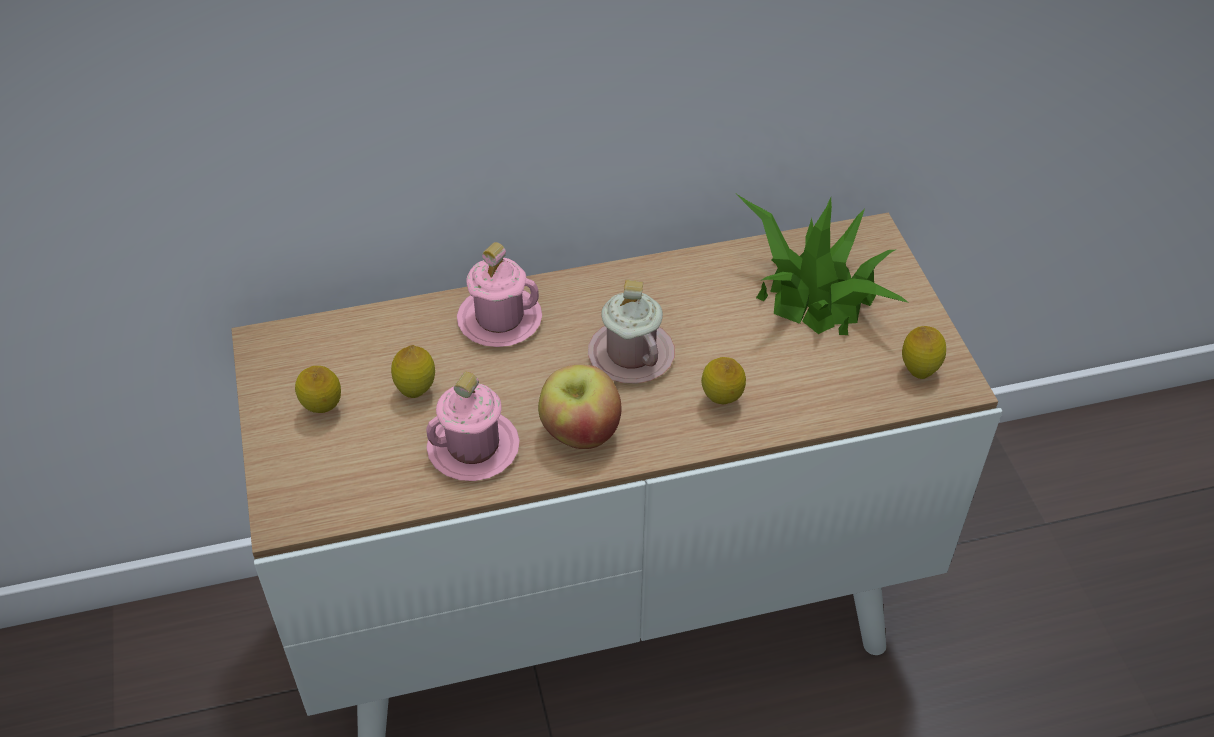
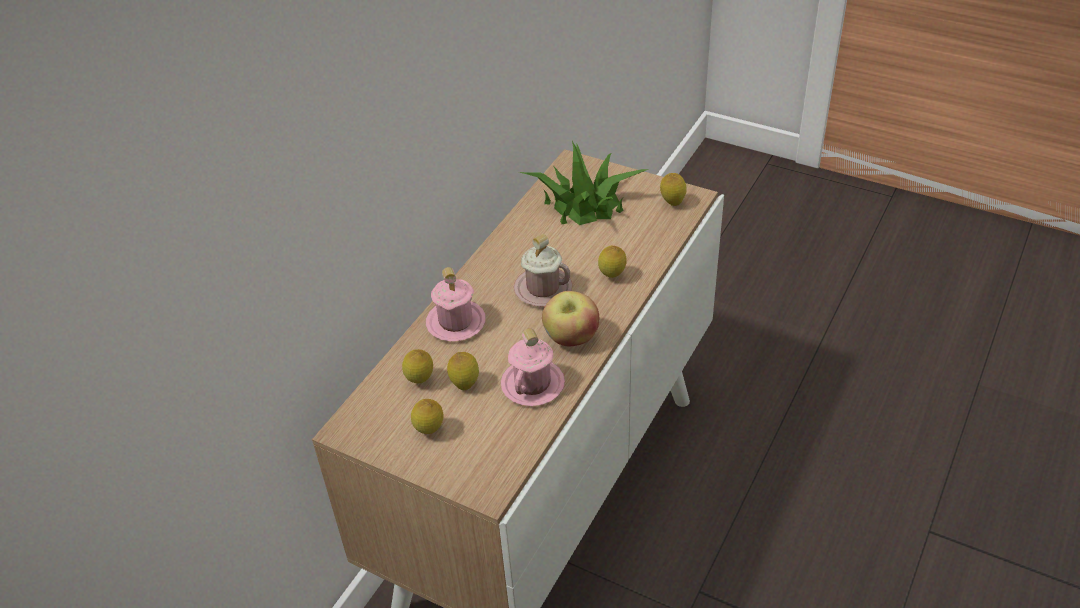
camera: 45 degrees left, 5 degrees down
none -> lemon [402,349,433,383]

